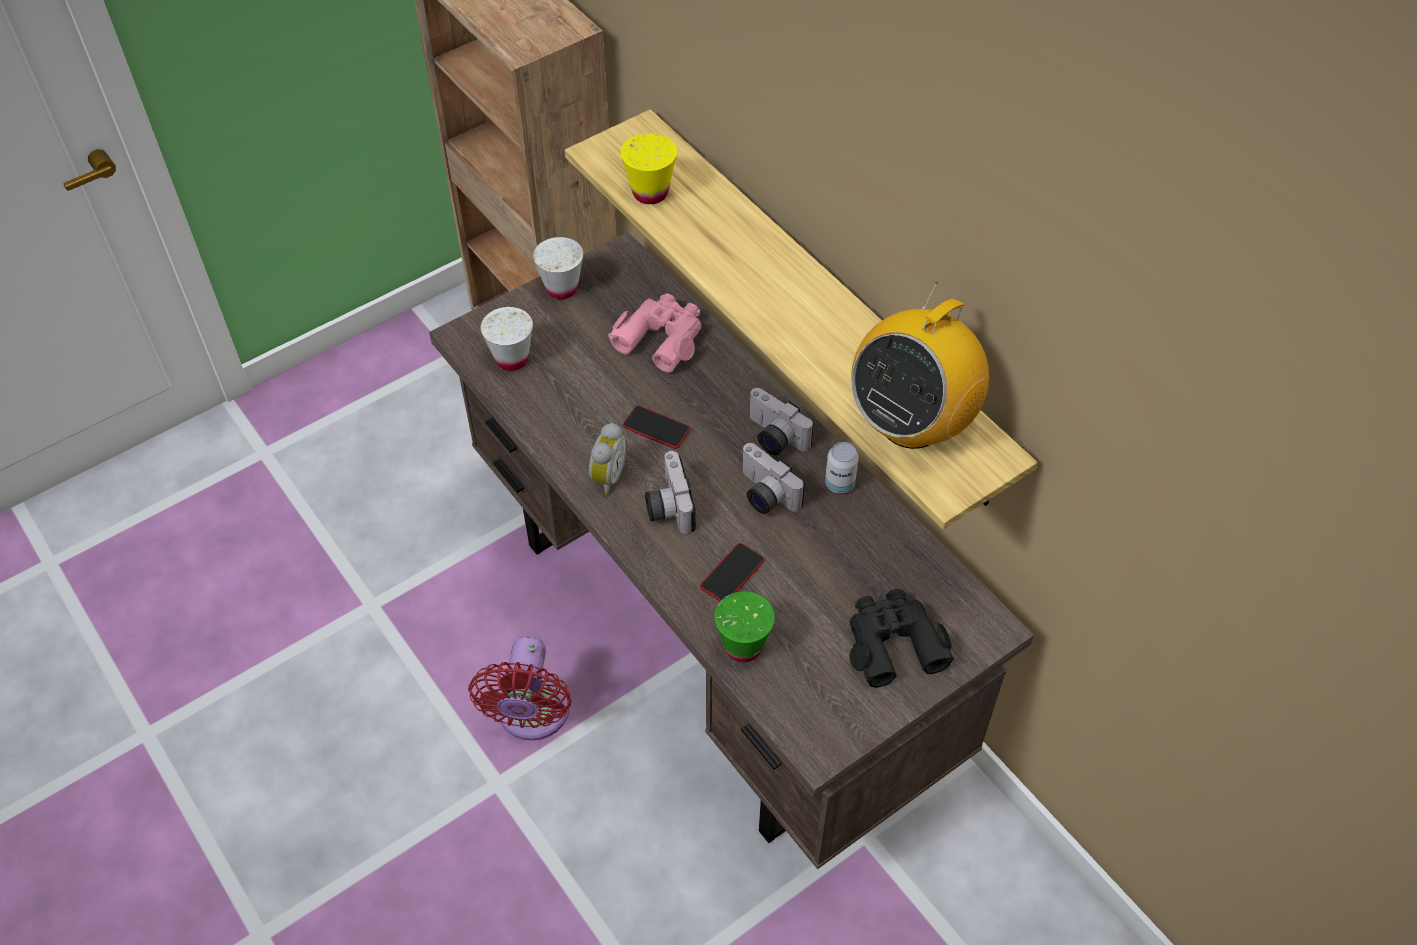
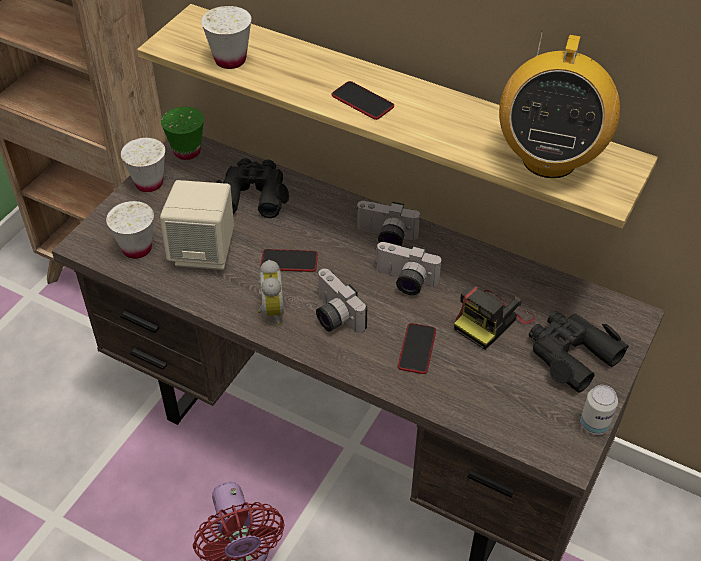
camera: 25 degrees left, 5 degrees down
pink binoculars [608,293,701,373] -> black binoculars [216,158,289,218]
yellow cup [620,133,677,204] -> white cup [201,6,252,69]
green cup [714,591,775,662] -> green cup moved to [161,107,204,160]
can [825,442,859,493] -> can moved to [580,385,618,435]
none -> beige speaker [160,180,234,270]
none -> phone [331,81,394,120]
none -> camera [454,285,535,350]

